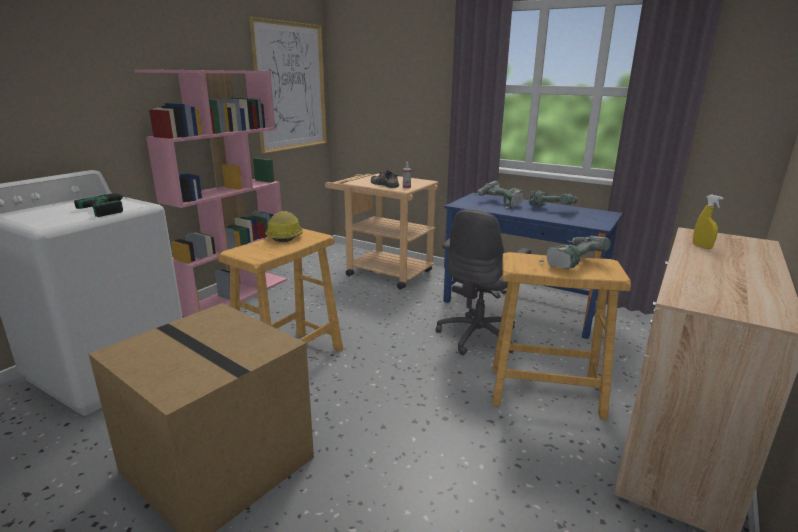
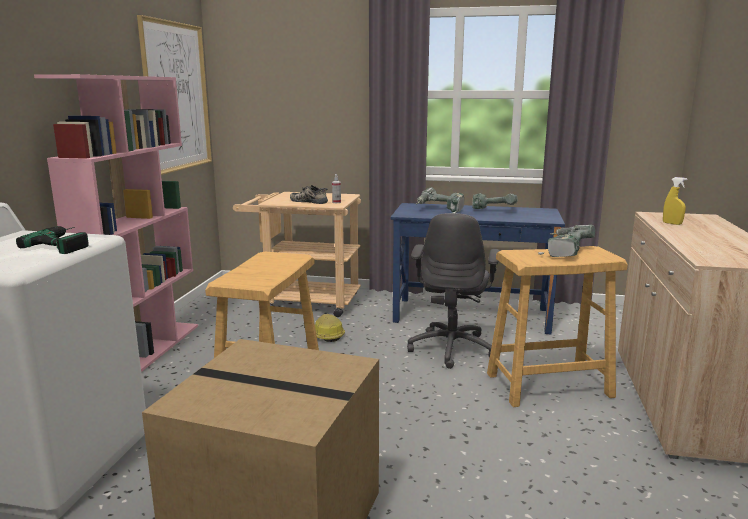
camera: 20 degrees left, 5 degrees down
hard hat [265,211,303,242] -> hard hat moved to [315,314,345,342]

